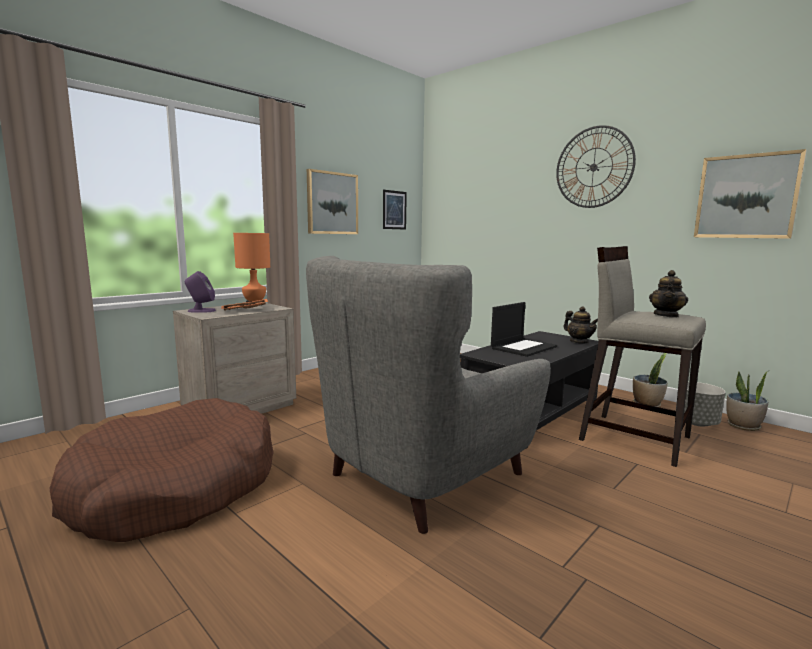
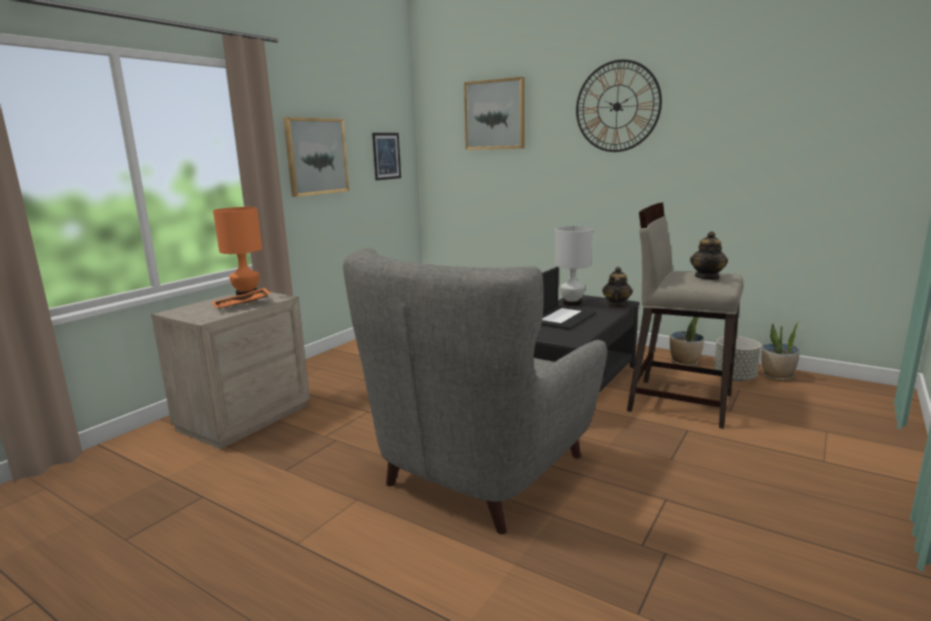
camera: 10 degrees left, 5 degrees up
brown dog bed [49,398,274,542] -> none
purple speaker [185,271,216,313] -> none
teapot [564,306,598,344] -> teapot turned 120 degrees counterclockwise [602,267,633,307]
picture [694,149,807,239] -> picture moved to [464,77,525,150]
none -> white table lamp [555,226,593,306]

